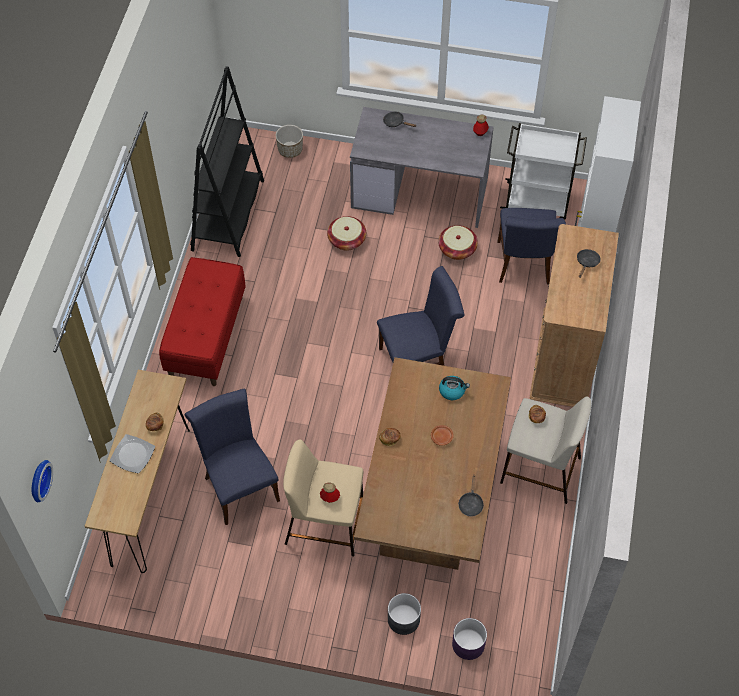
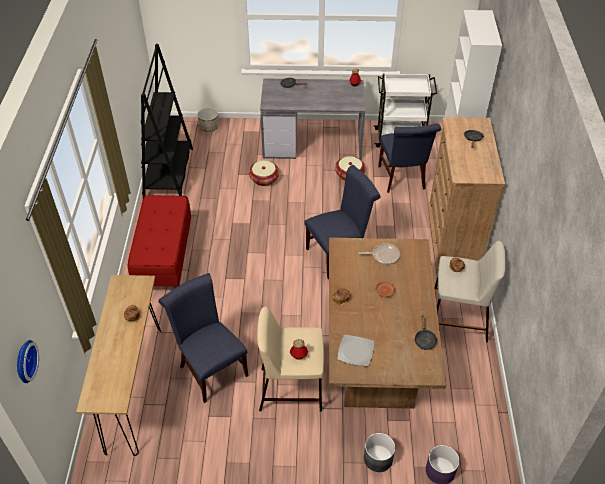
camera: 10 degrees left, 10 degrees down
plate [109,434,155,473] -> plate moved to [338,335,374,366]
kettle [439,376,470,400] -> frying pan [358,243,400,264]

